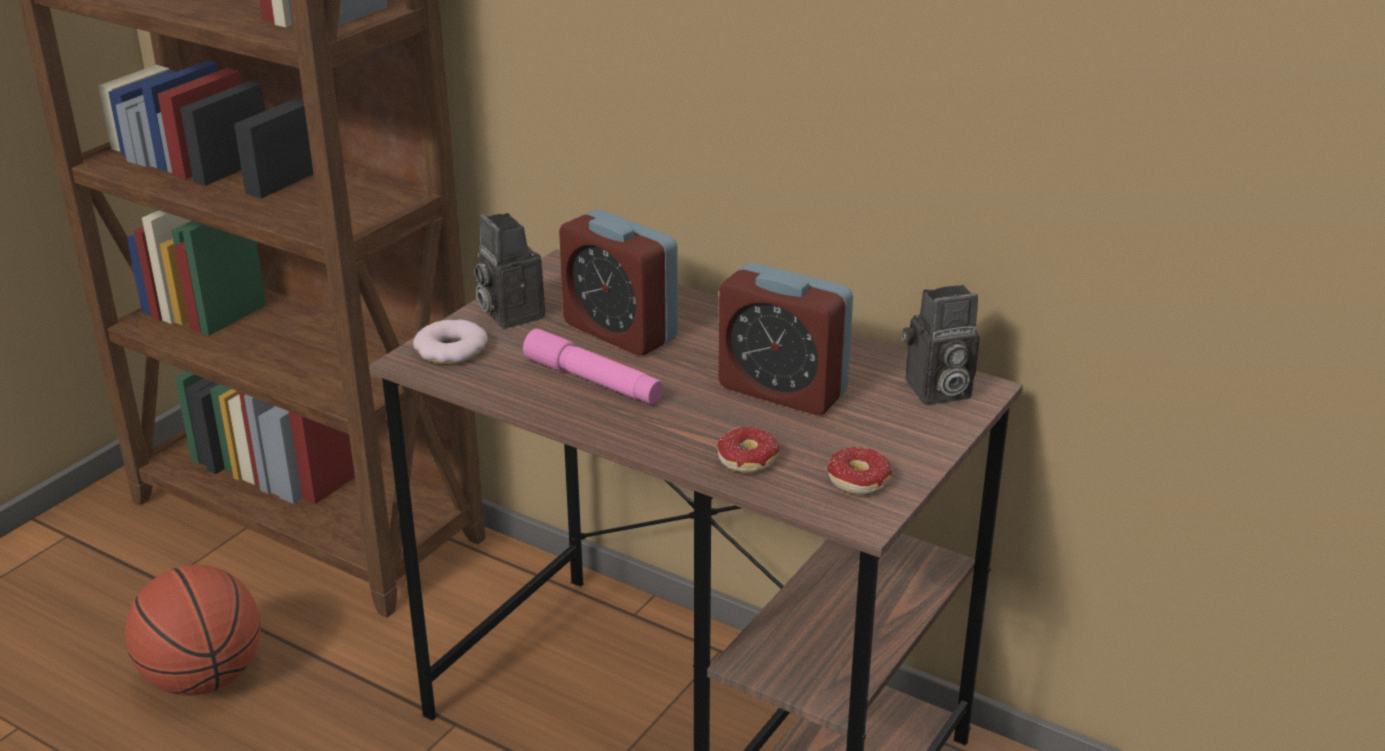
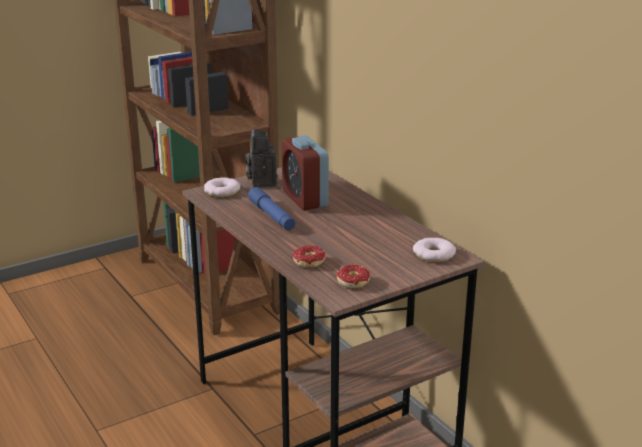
camera: 25 degrees right, 5 degrees down
basketball [125,565,261,696] -> none
pink flashlight [523,329,664,404] -> blue flashlight [248,187,295,230]
alarm clock [719,263,853,415] -> none
camera [902,285,980,404] -> donut [413,238,456,262]

